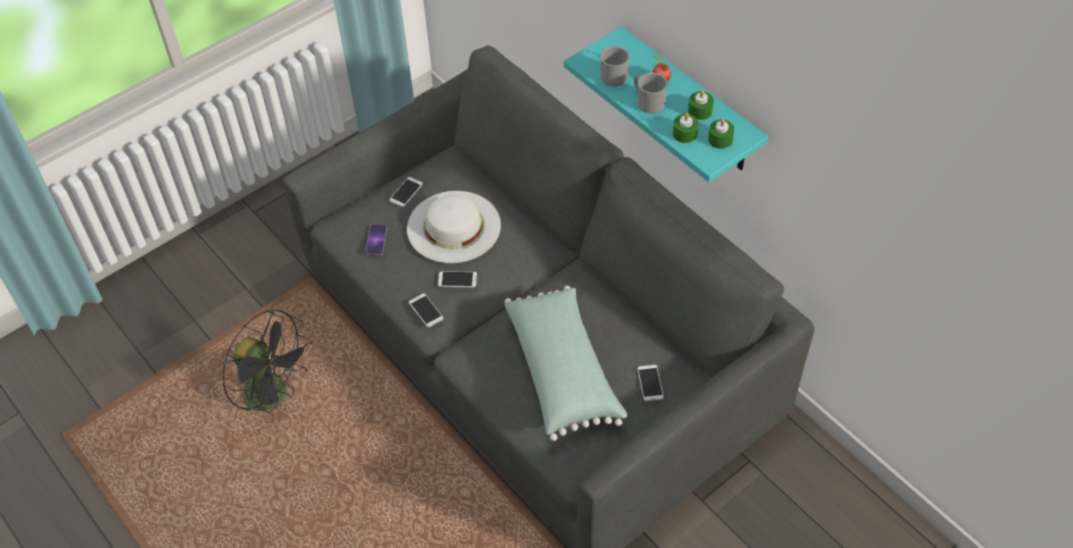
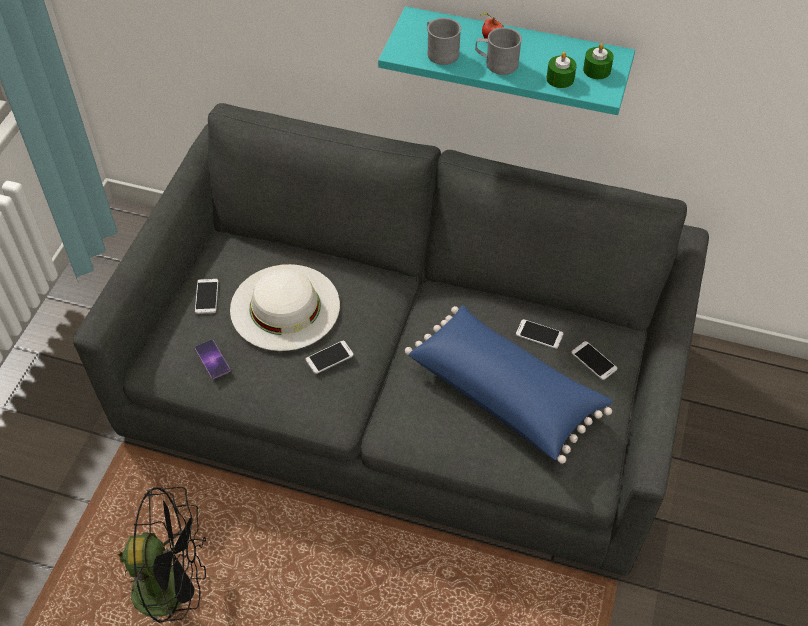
camera: 35 degrees left, 0 degrees up
phone [409,293,443,327] -> phone moved to [516,319,564,349]
green pillow [504,286,627,441] -> blue pillow [405,305,612,464]
green candle [688,90,714,120] -> none

